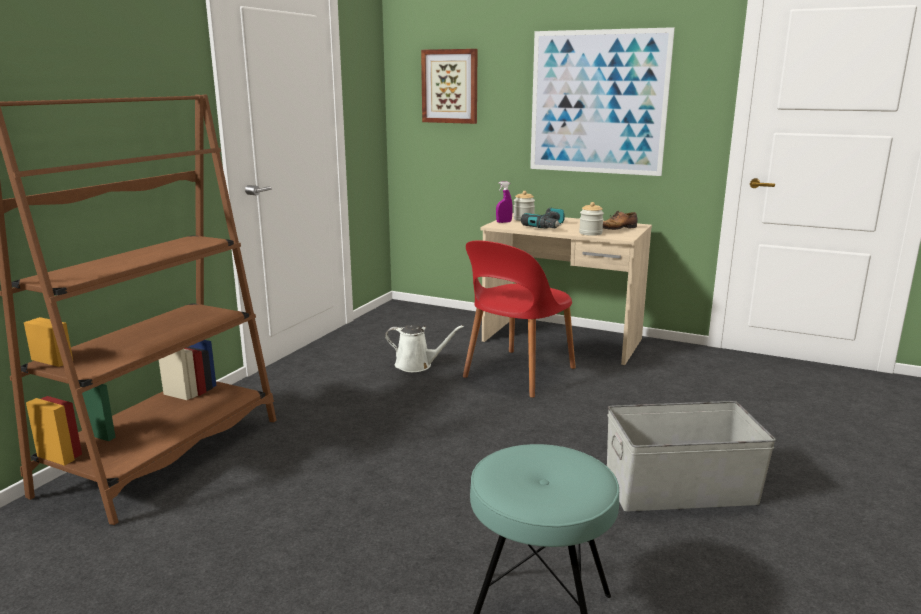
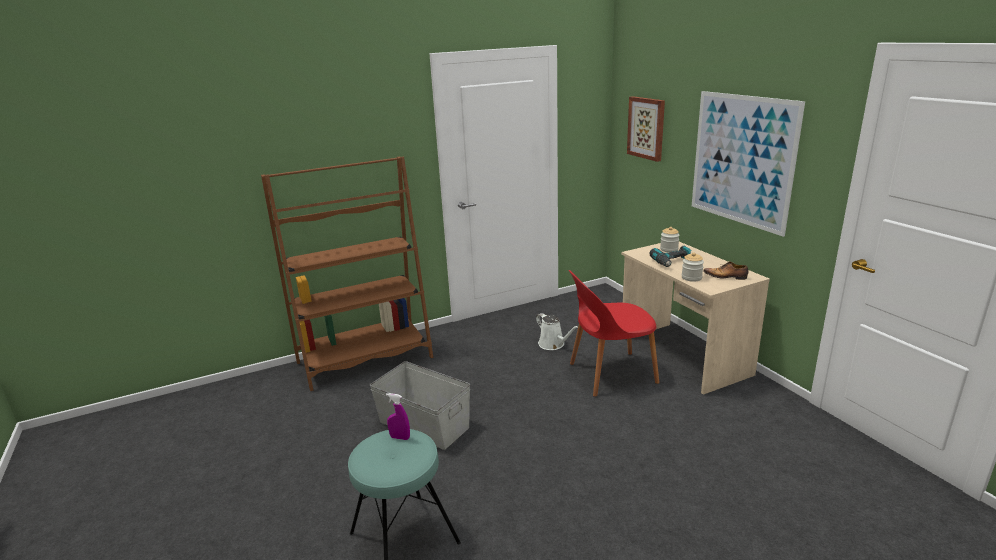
camera: 40 degrees right, 5 degrees up
purple spray bottle [496,181,513,223] -> purple spray bottle moved to [386,393,410,440]
grey storage box [607,401,776,511] -> grey storage box moved to [370,361,470,450]

